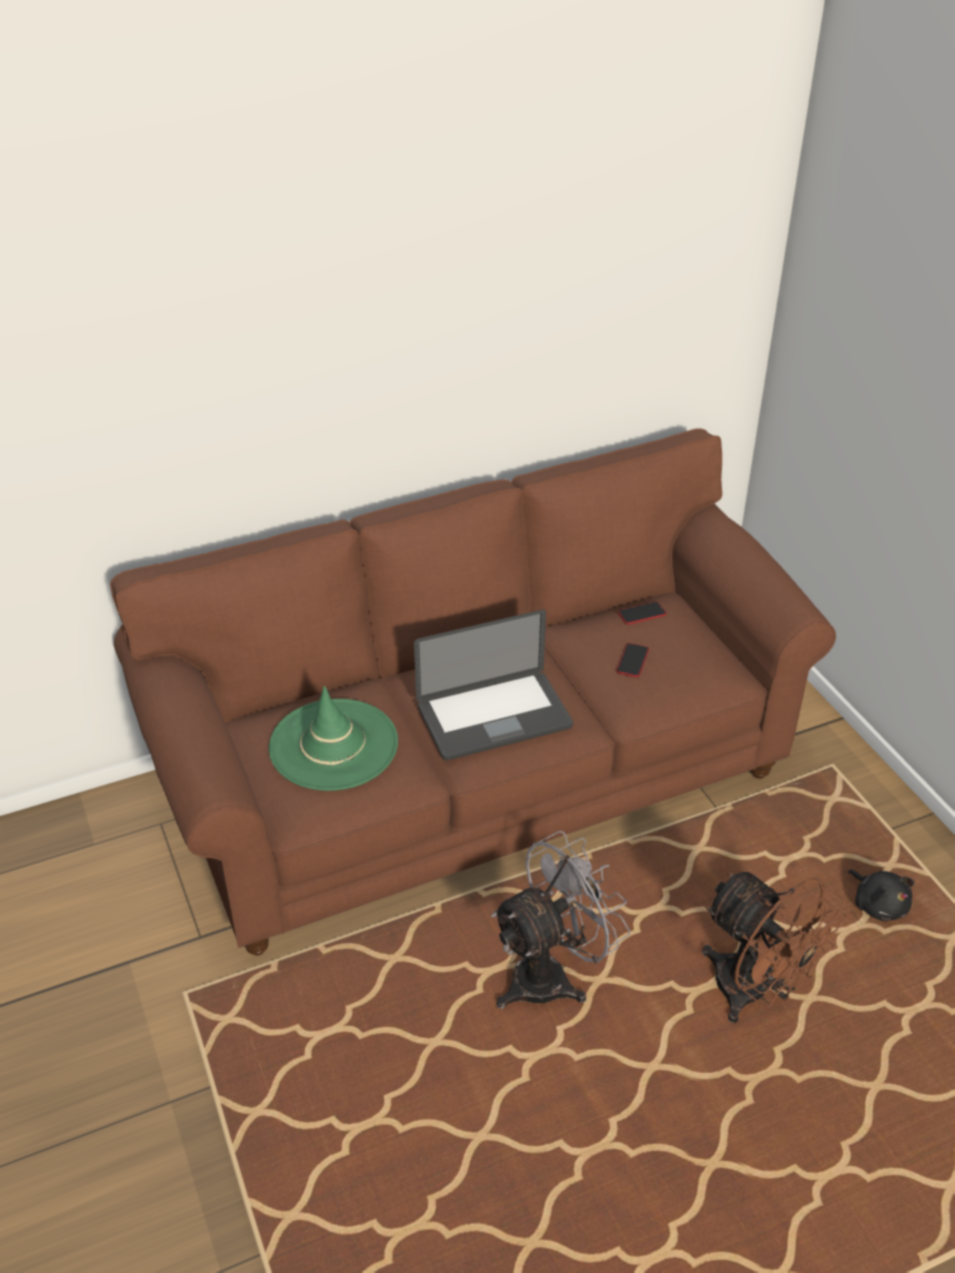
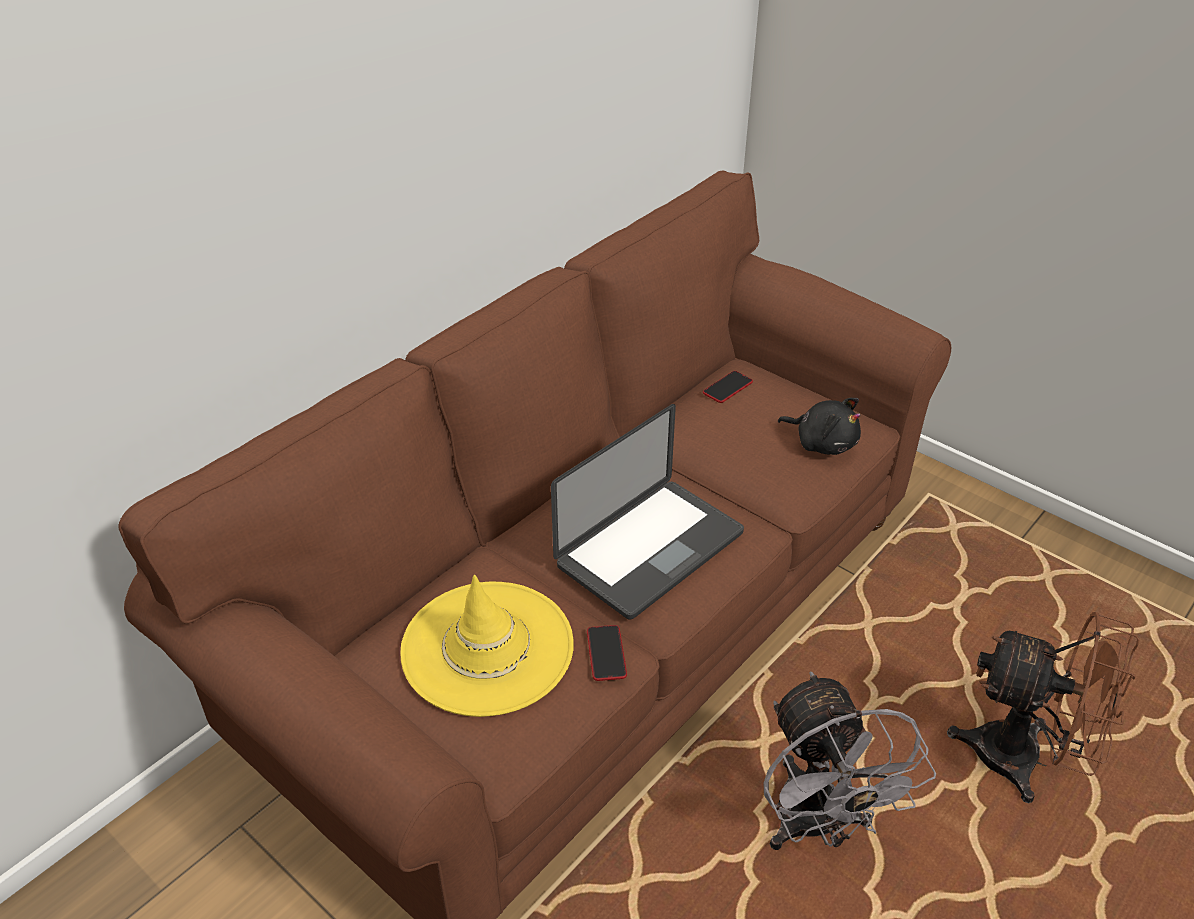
camera: 25 degrees left, 0 degrees up
green hat [269,686,398,791] -> yellow hat [400,575,574,717]
grey fan [491,831,631,1009] -> grey fan turned 135 degrees clockwise [764,672,936,850]
phone [616,643,649,677] -> phone moved to [587,625,627,681]
black plush toy [848,869,914,921] -> black plush toy moved to [778,398,861,455]

